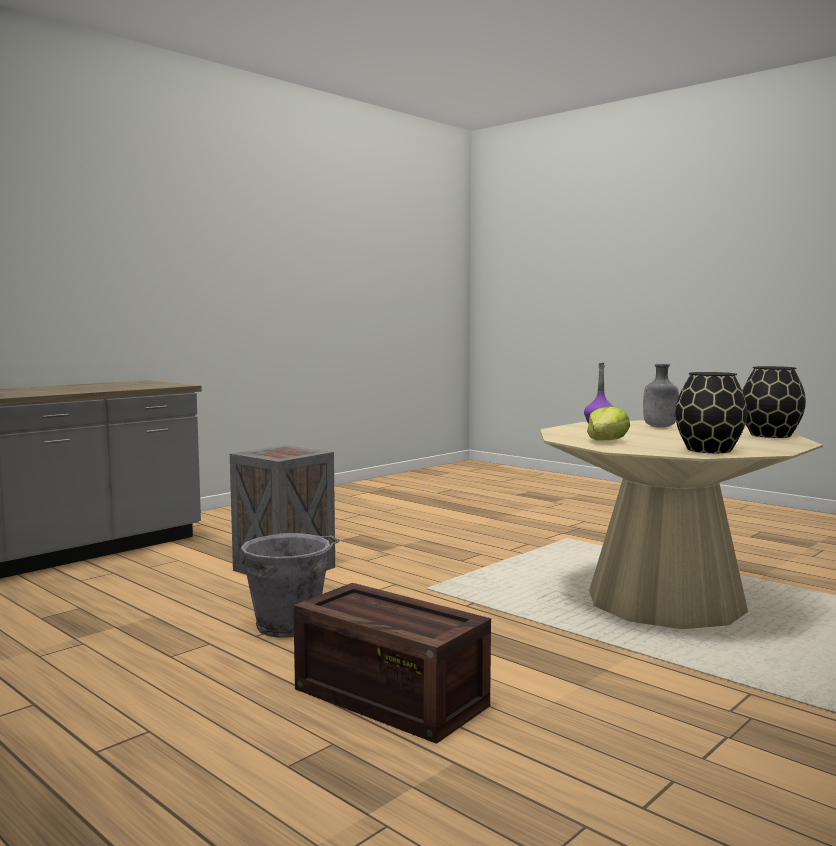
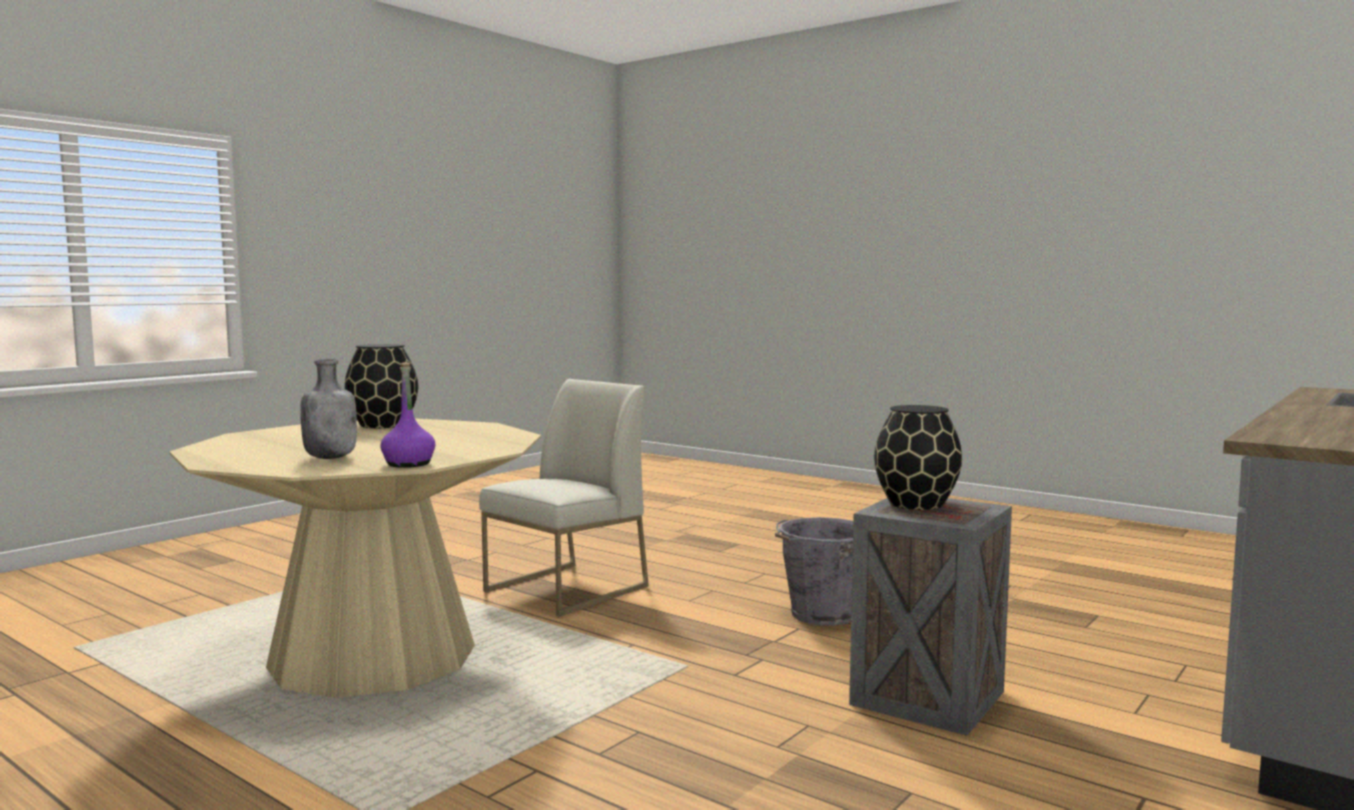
camera: 175 degrees right, 0 degrees up
crate [293,583,491,744] -> none
lettuce [587,406,630,441] -> none
black vase [742,366,806,438] -> black vase moved to [874,405,962,510]
none -> white chair [479,379,649,617]

